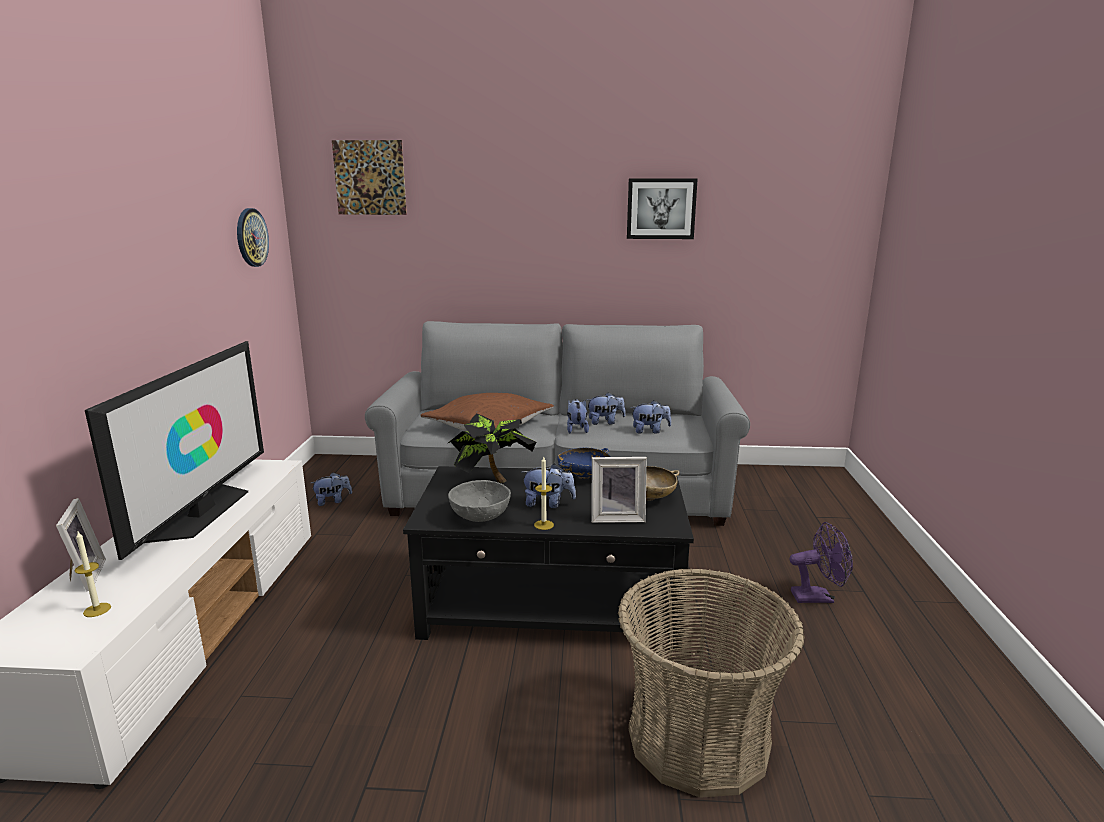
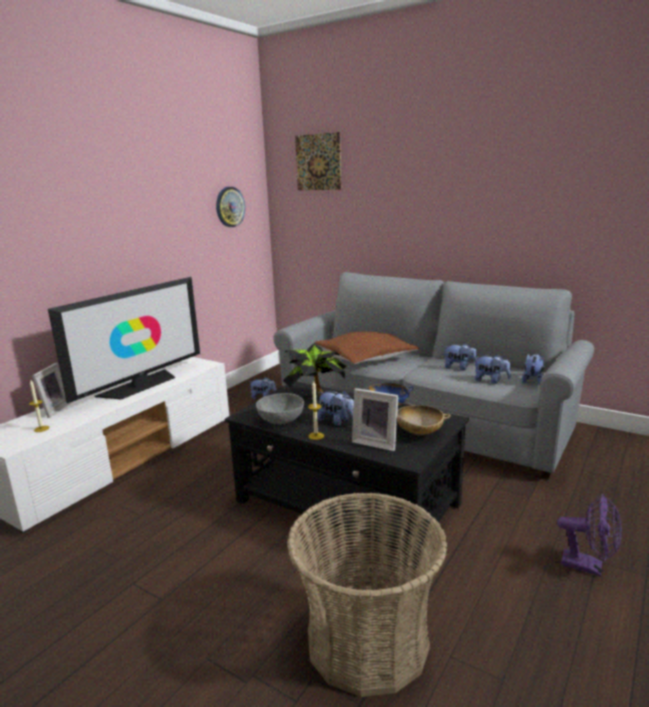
camera: 30 degrees right, 0 degrees up
plush toy [567,399,589,433] -> plush toy moved to [522,354,544,385]
picture [627,178,698,239] -> none

